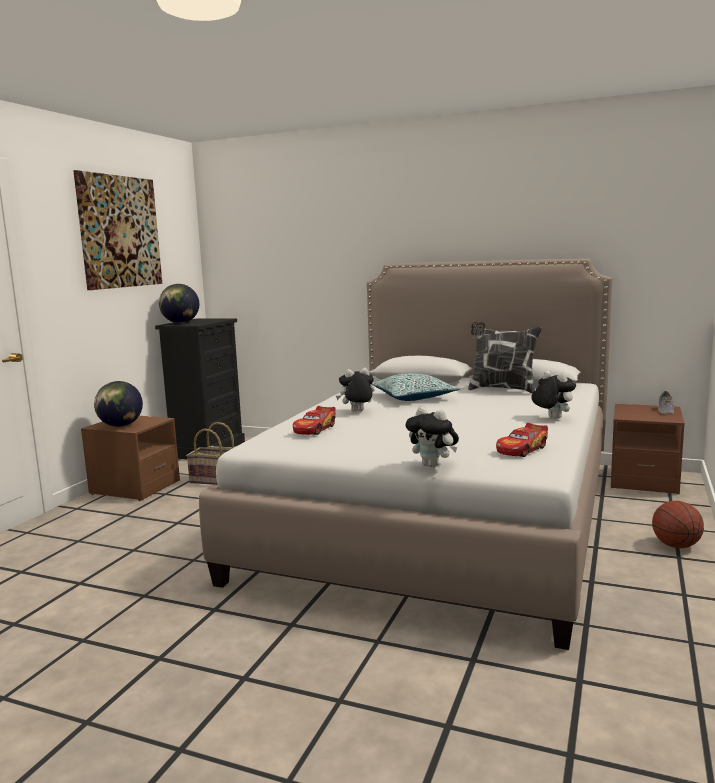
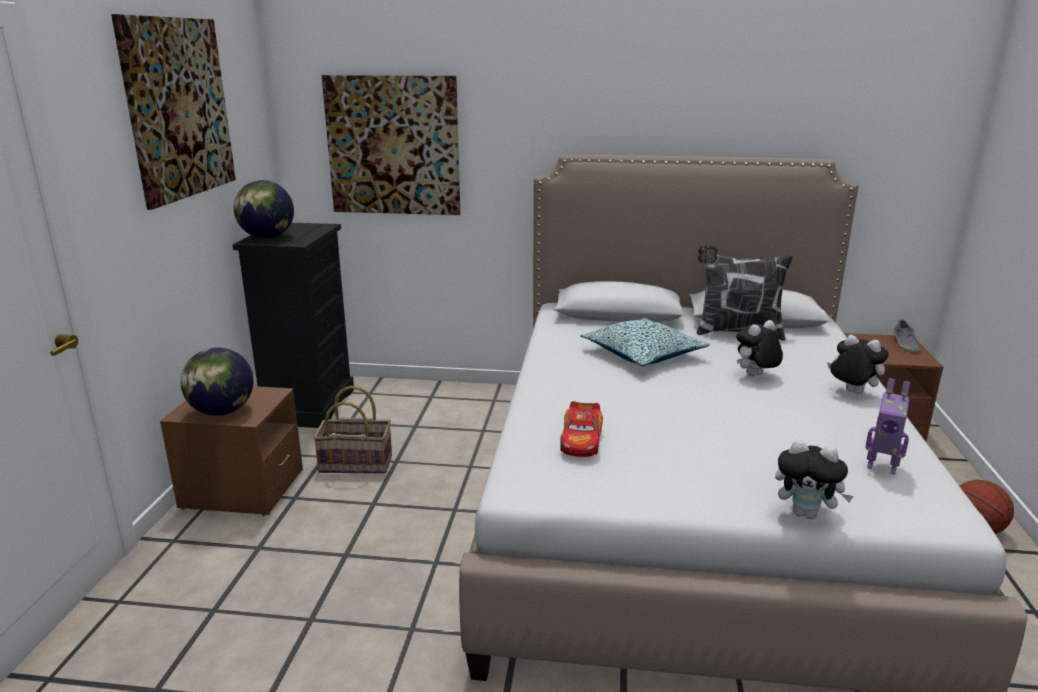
camera: 15 degrees left, 10 degrees up
plush toy [336,368,375,412] -> plush toy moved to [736,320,783,376]
toy car [496,423,548,457] -> toy robot [866,379,910,475]
none -> picture [322,75,460,215]

